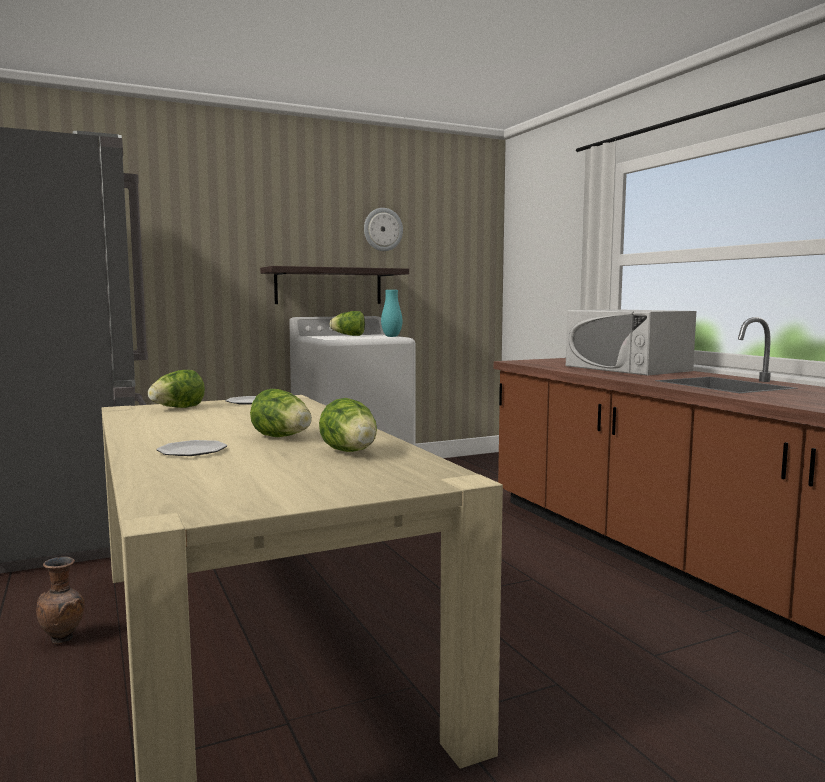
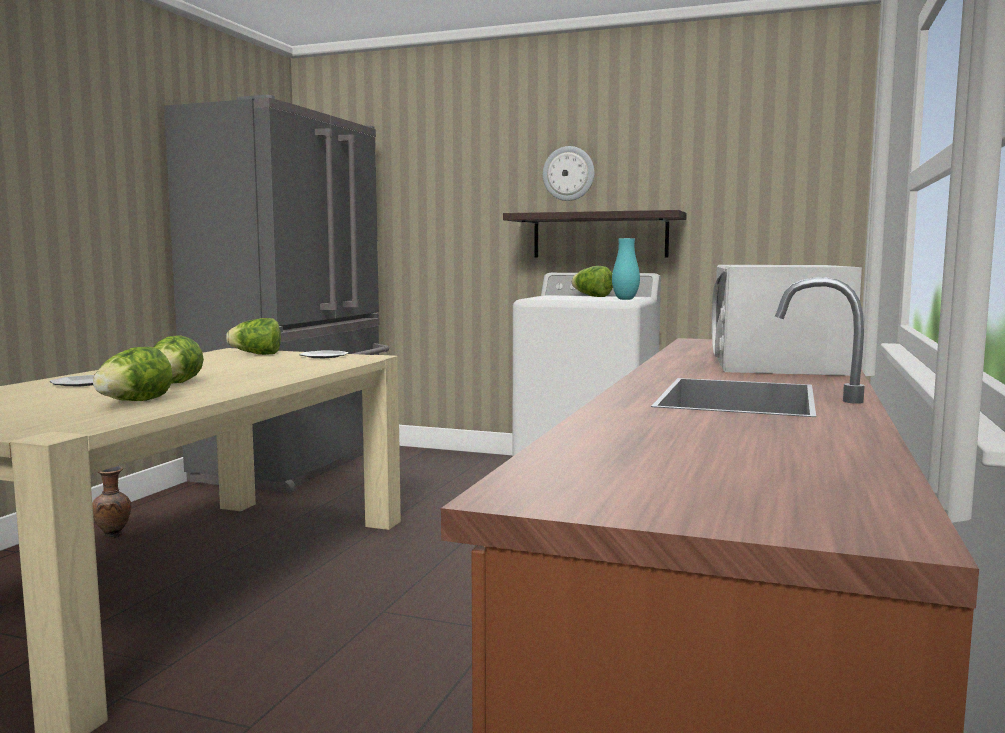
camera: 45 degrees right, 0 degrees up
wall clock [364,208,403,251] -> wall clock moved to [543,146,594,201]

